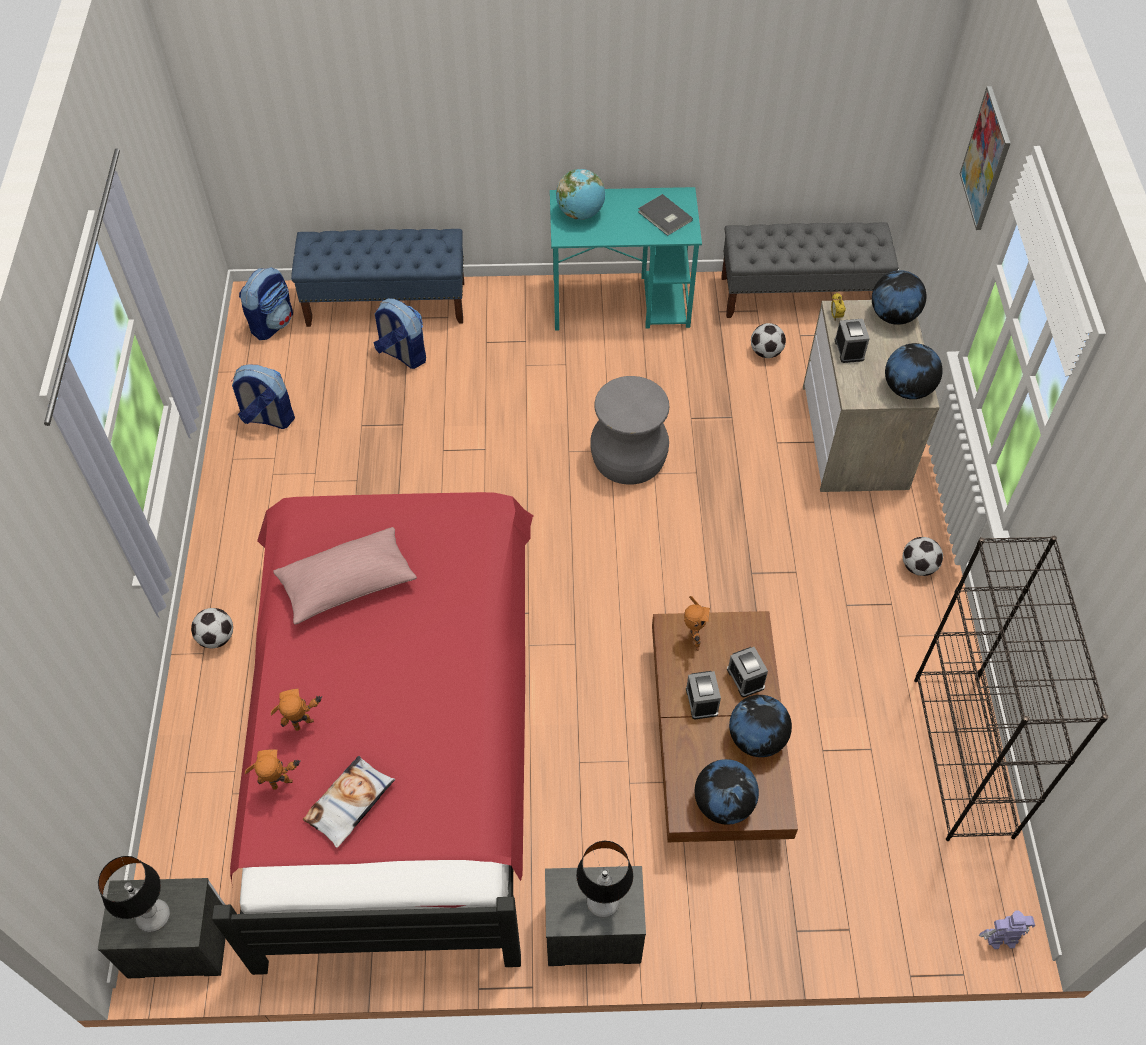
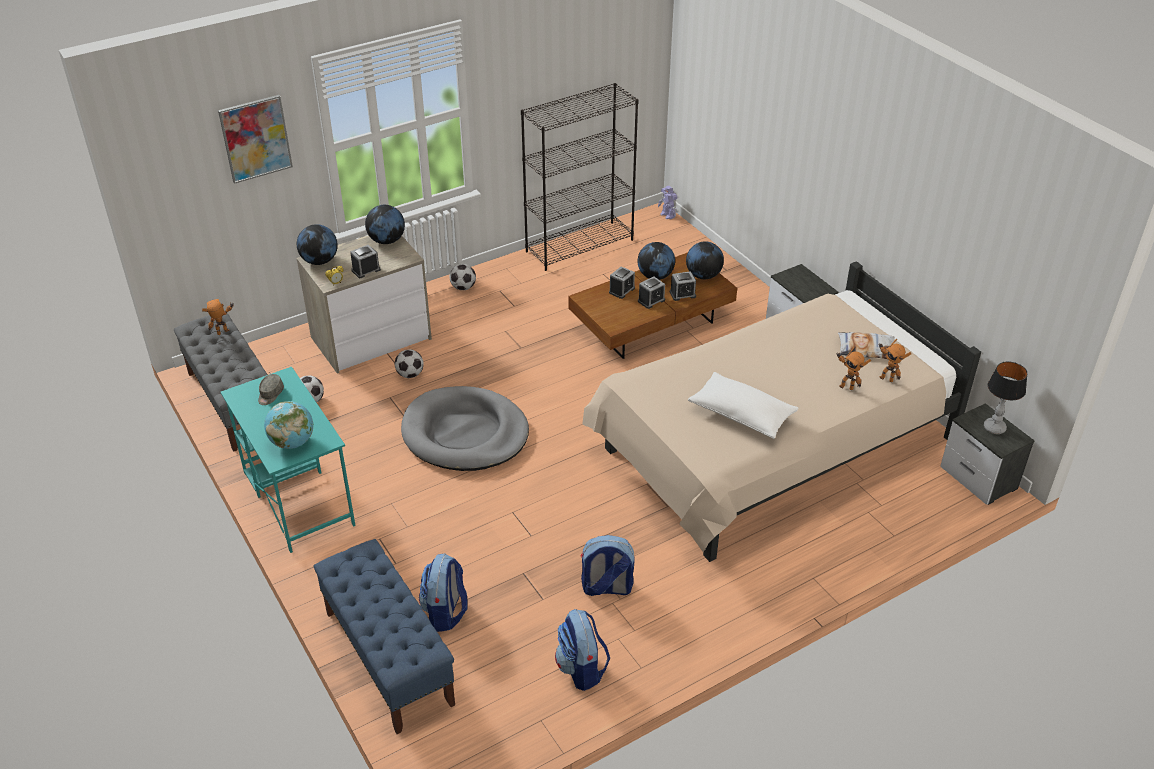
camera: 120 degrees left, 15 degrees down
football [191,608,233,648] -> football moved to [395,349,424,378]
red bed [212,492,533,975] -> beige bed [582,261,981,562]
backpack [239,267,293,340] -> backpack moved to [581,535,635,596]
pink pillow [273,527,417,625] -> white pillow [688,372,799,439]
table lamp [576,840,633,918] -> none
grey stool [590,376,669,485] -> grey dog bed [401,386,529,471]
grey book [638,194,693,236] -> grey cap [258,374,284,405]
toy robot [684,596,710,651] -> toy robot moved to [202,299,234,335]
none -> alarm clock [670,271,696,301]

